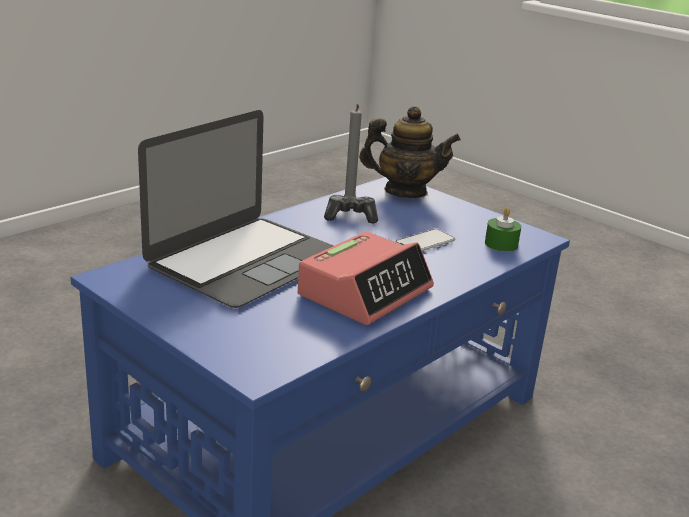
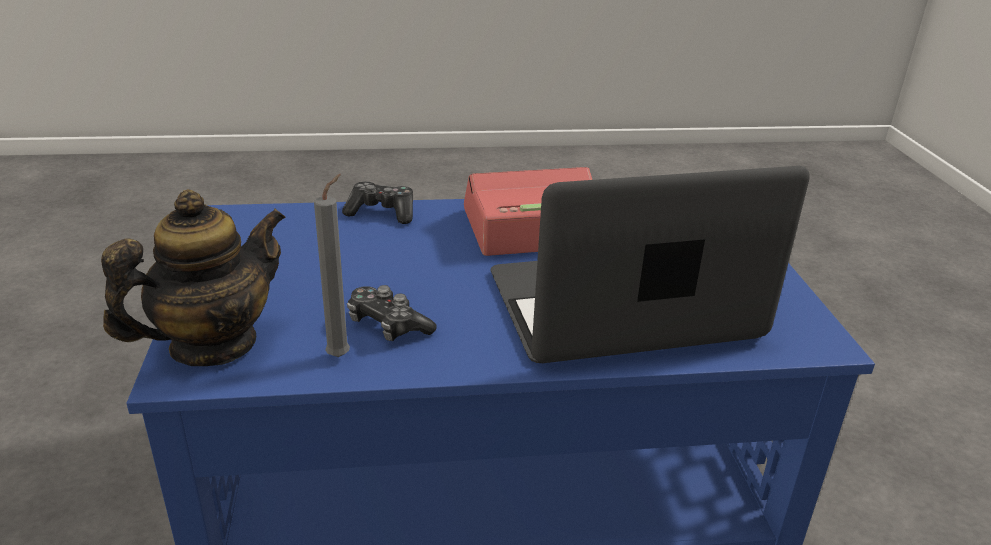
camera: 140 degrees left, 5 degrees up
teapot [359,106,461,198] -> teapot turned 90 degrees clockwise [101,189,285,366]
phone [395,229,455,251] -> none
green candle [485,208,522,252] -> none
none -> game controller [342,181,413,224]

